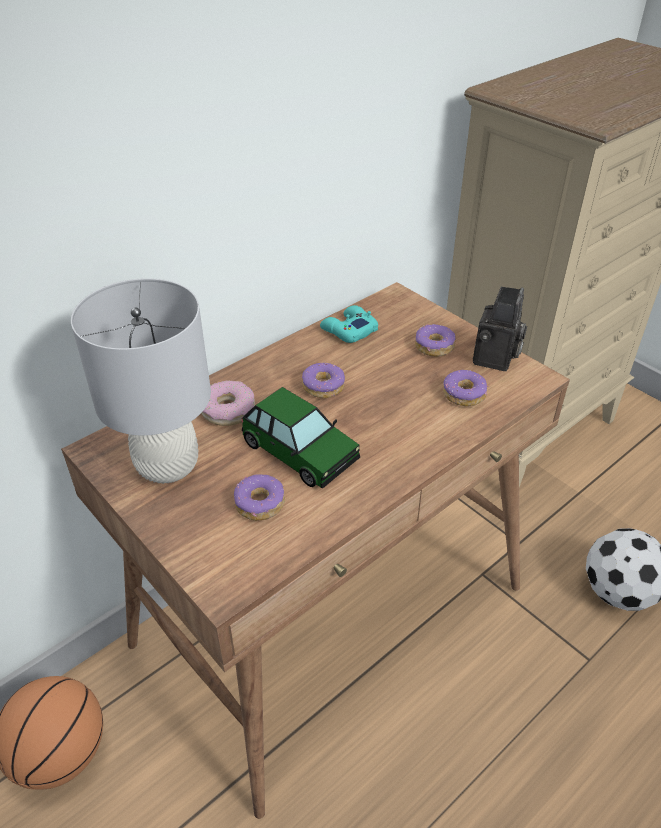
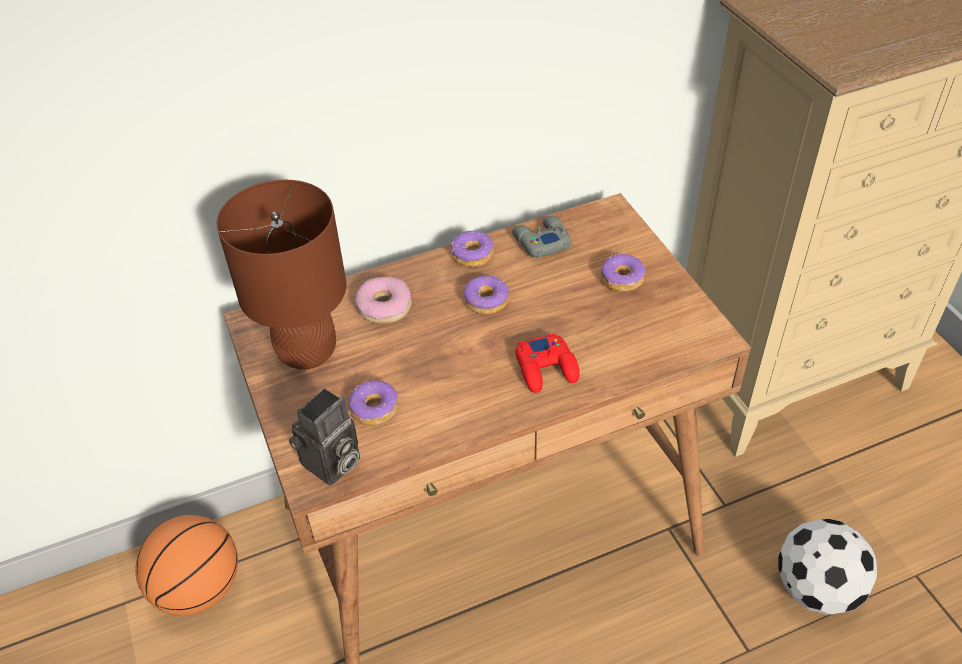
camera: 20 degrees right, 5 degrees up
grey table lamp [71,278,211,484] -> brown table lamp [216,180,347,370]
toy car [241,387,360,489] -> none
turquoise game controller [320,305,378,343] -> grey game controller [512,216,571,258]
donut [443,370,488,406] -> donut moved to [451,230,493,267]
camera [473,287,527,371] -> camera moved to [289,388,360,486]
none -> red game controller [515,333,580,393]

